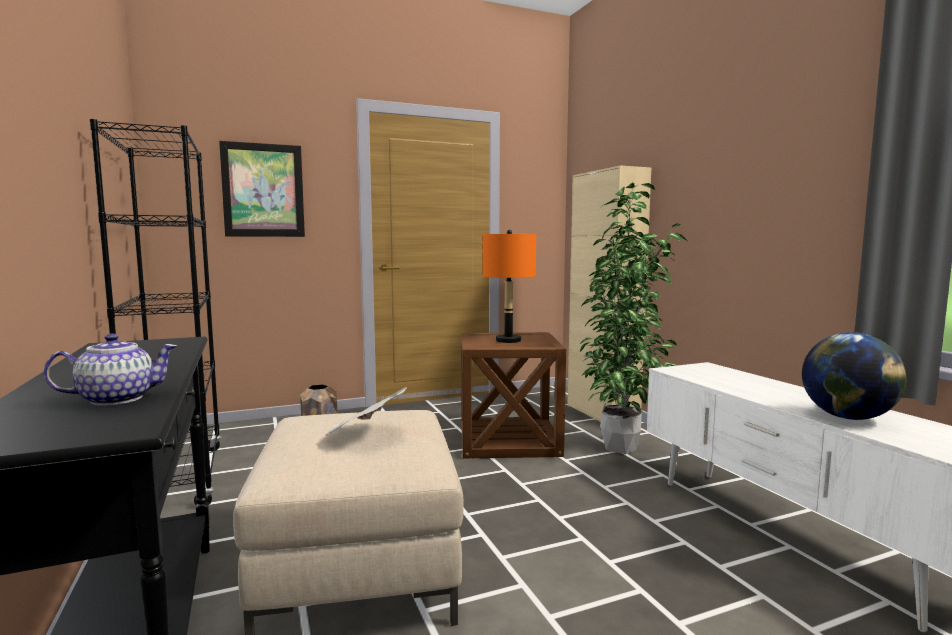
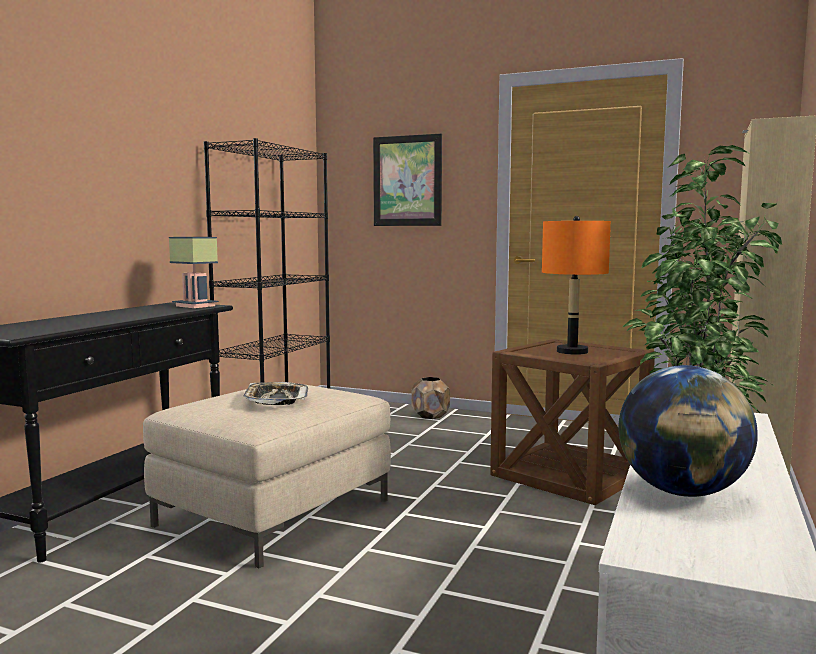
camera: 45 degrees right, 0 degrees up
teapot [43,334,177,406] -> none
newspaper [324,387,407,436] -> tray [243,382,308,405]
none -> table lamp [169,237,219,308]

